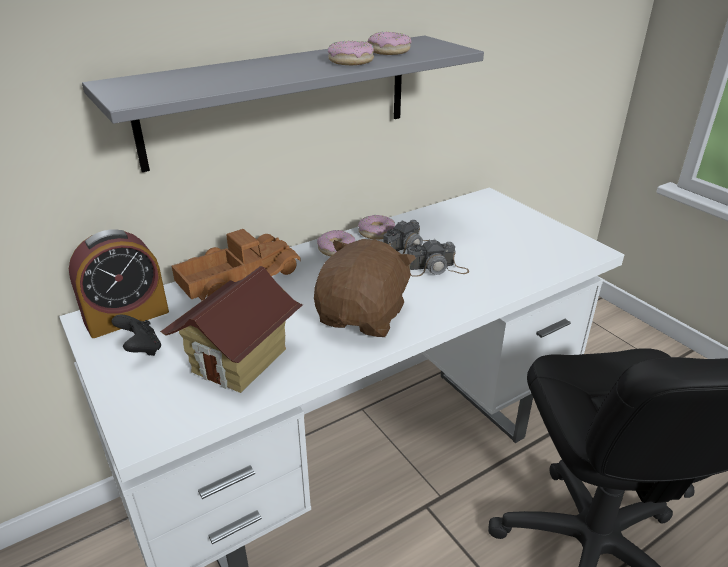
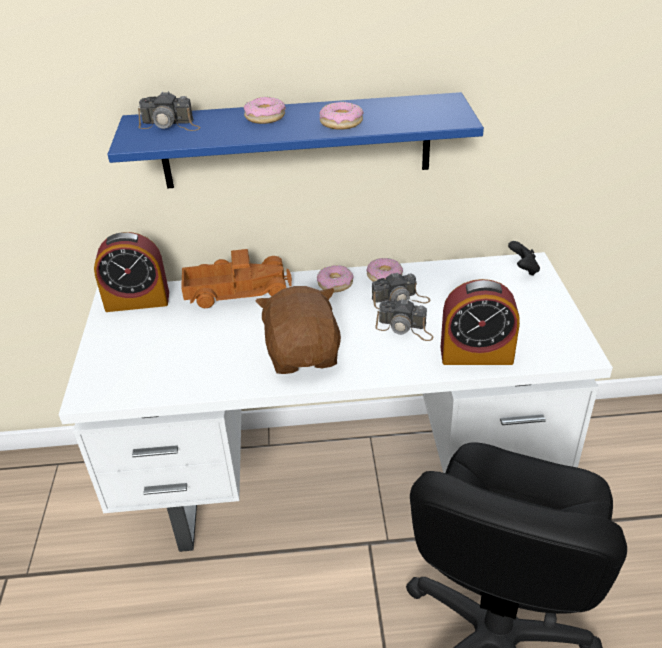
camera: 30 degrees right, 5 degrees up
grey shelf [82,36,484,172] -> blue shelf [108,92,484,189]
black game controller [112,315,161,356] -> black game controller moved to [508,241,540,276]
toy house [160,266,303,393] -> none
brown plush toy [314,239,416,337] -> brown plush toy turned 60 degrees counterclockwise [256,286,341,374]
donut [367,32,411,55] -> donut moved to [244,96,286,124]
none -> camera [138,91,200,131]
none -> alarm clock [441,279,520,365]

